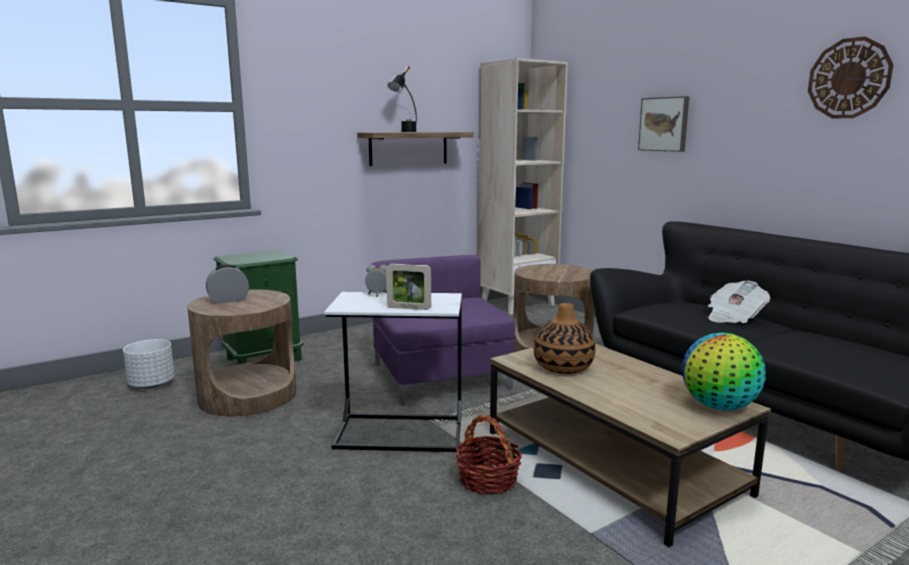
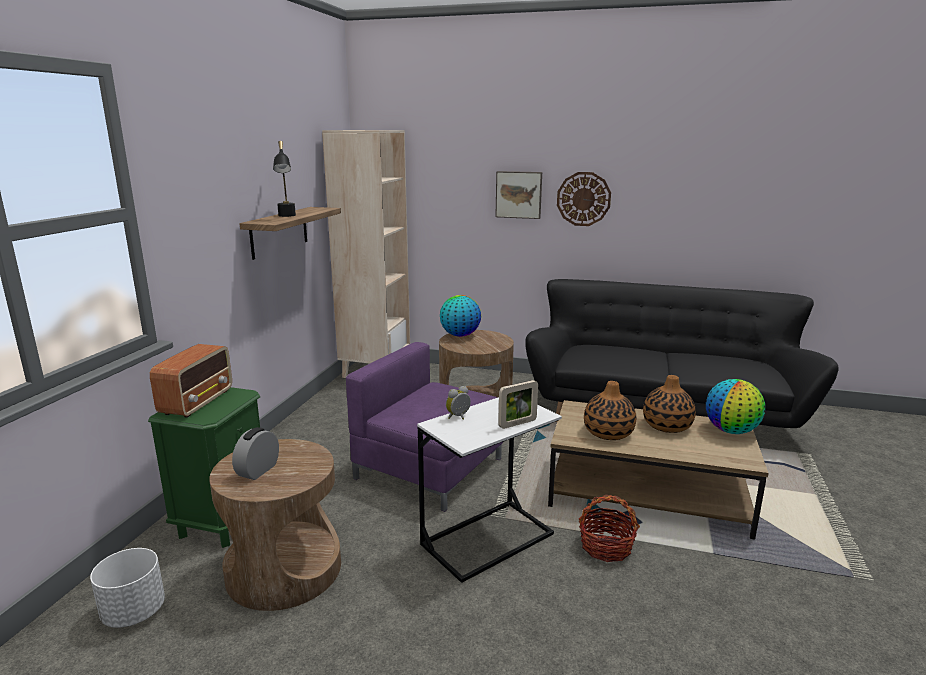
camera: 40 degrees left, 5 degrees up
newspaper [708,281,770,323] -> none
wall clock [808,36,894,118] -> wall clock moved to [557,172,611,226]
none -> radio [150,344,232,418]
none -> globe [440,295,481,337]
none -> vase [643,375,696,433]

